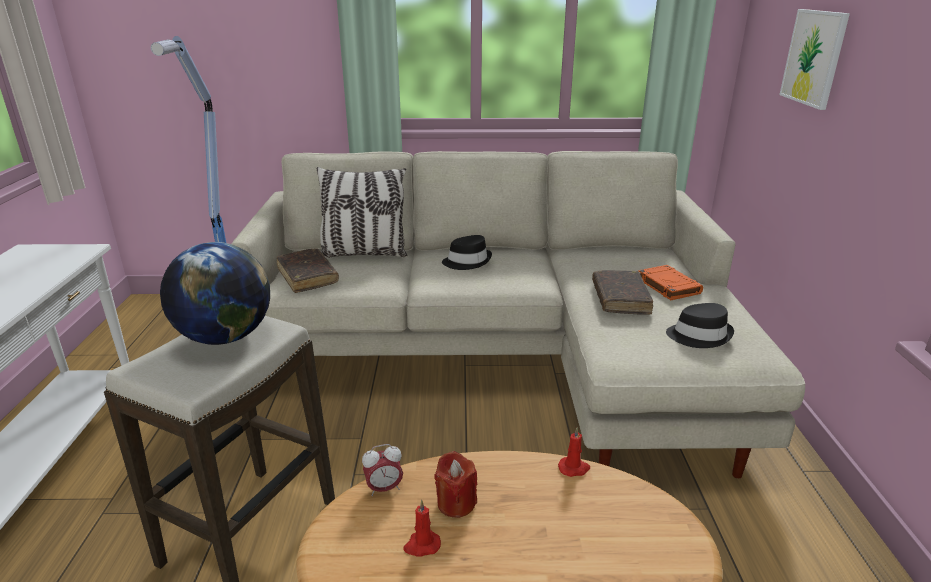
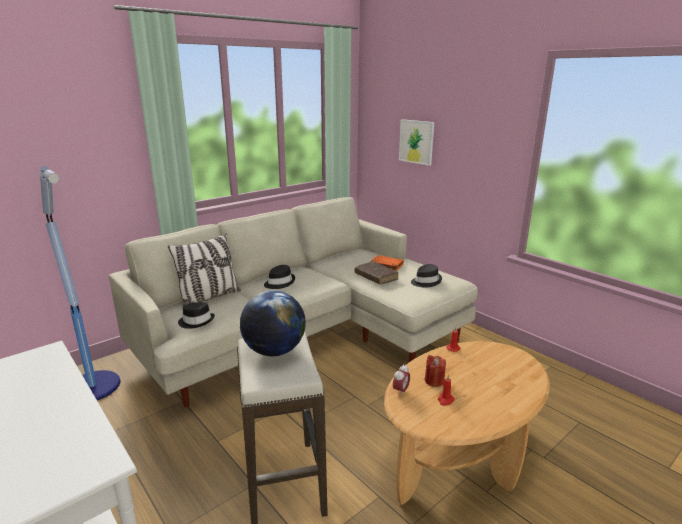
camera: 40 degrees left, 5 degrees down
brown book [277,248,339,293] -> black hat [178,302,215,329]

